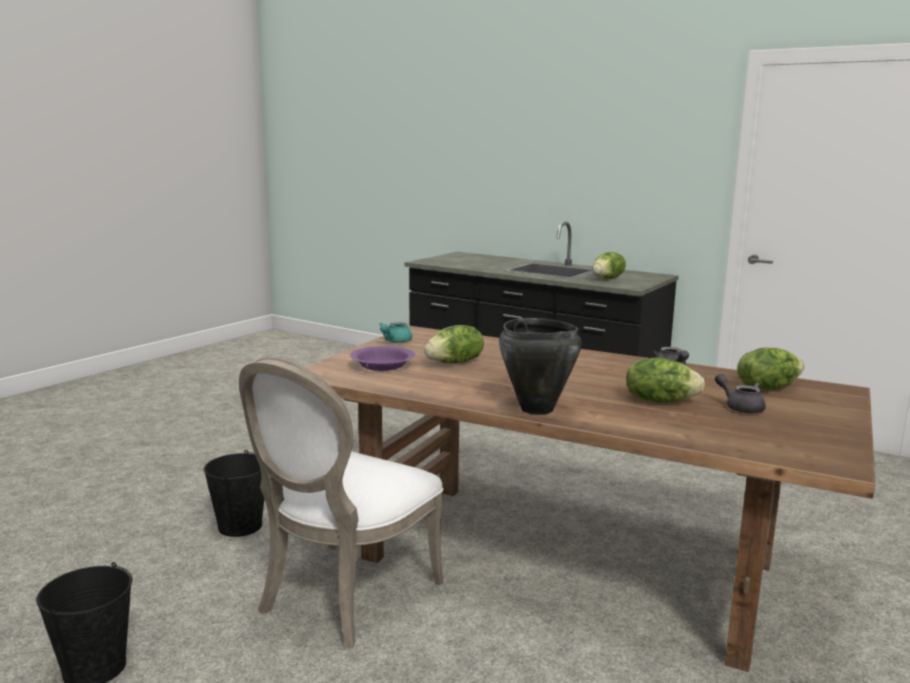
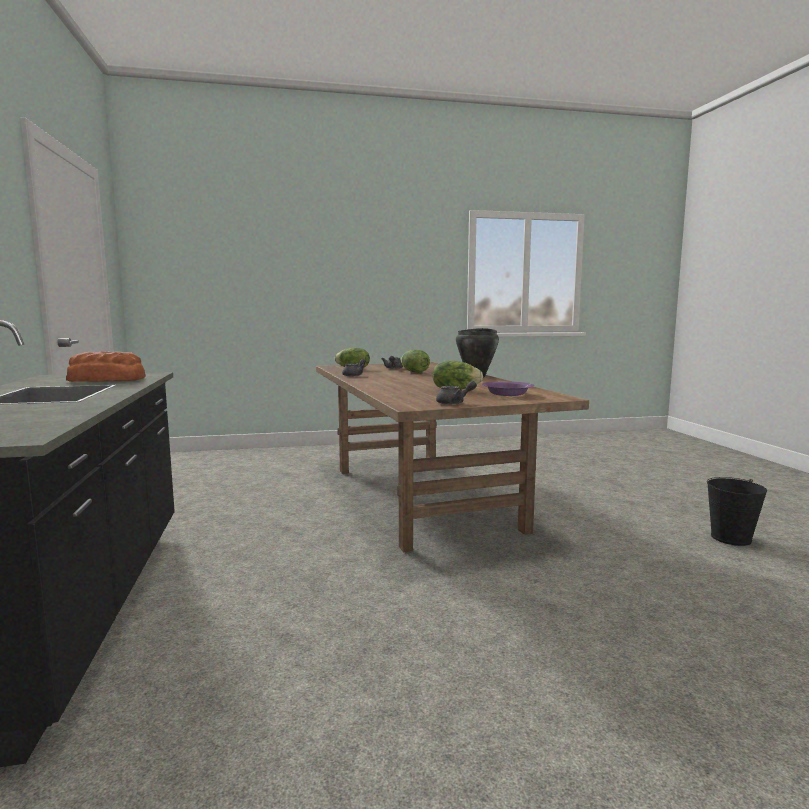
camera: 135 degrees left, 5 degrees down
black bucket [204,450,264,537] -> none
white chair [239,357,444,648] -> none
turquoise teapot [379,322,412,343] -> grey teapot [436,381,477,405]
lettuce [592,252,626,279] -> bread [66,351,146,382]

